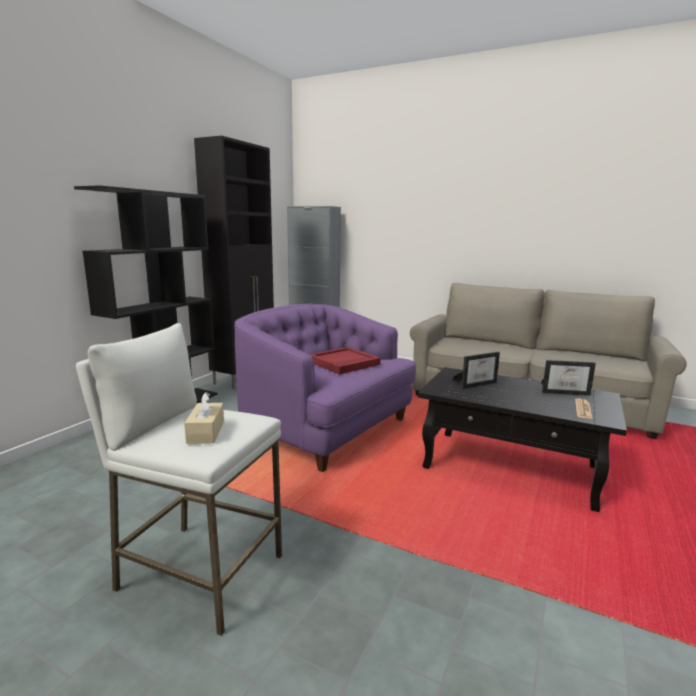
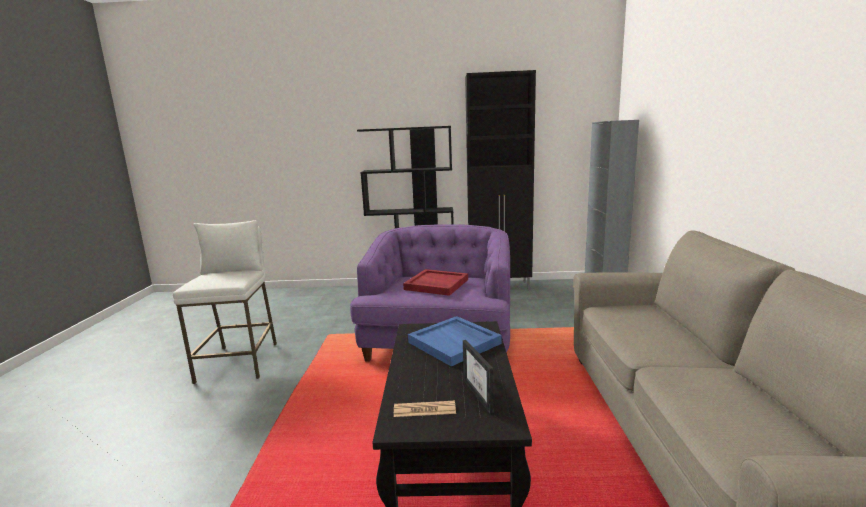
camera: 65 degrees right, 0 degrees up
beige tissue box [184,392,224,444] -> none
picture frame [453,352,500,389] -> blue tray [408,316,502,367]

